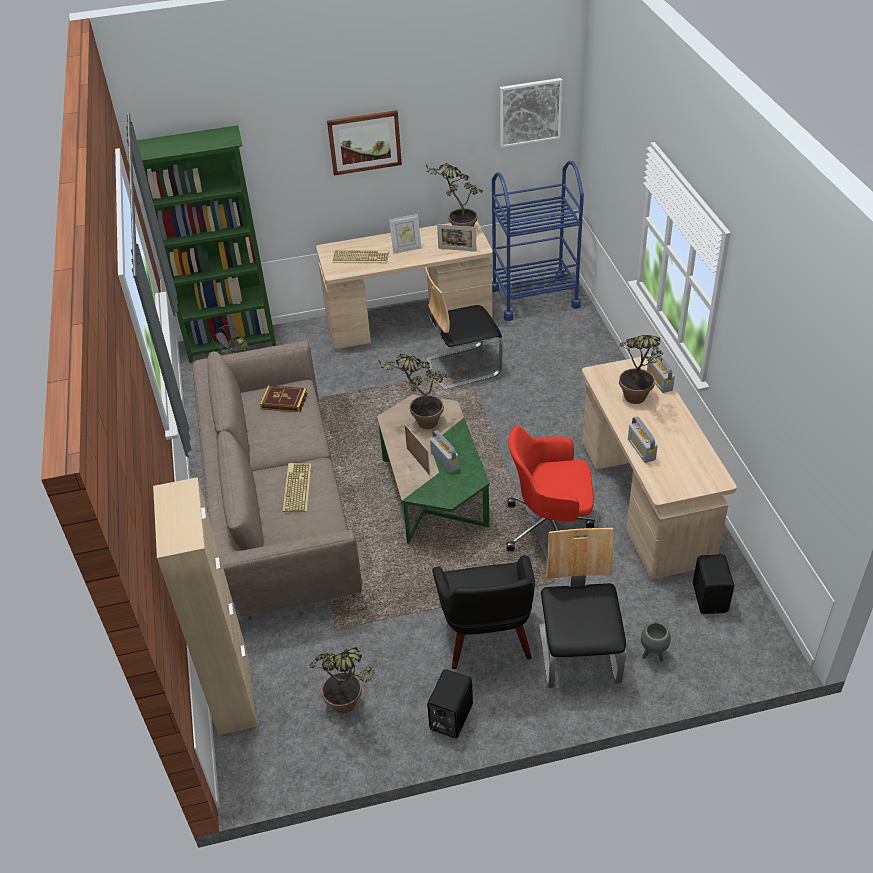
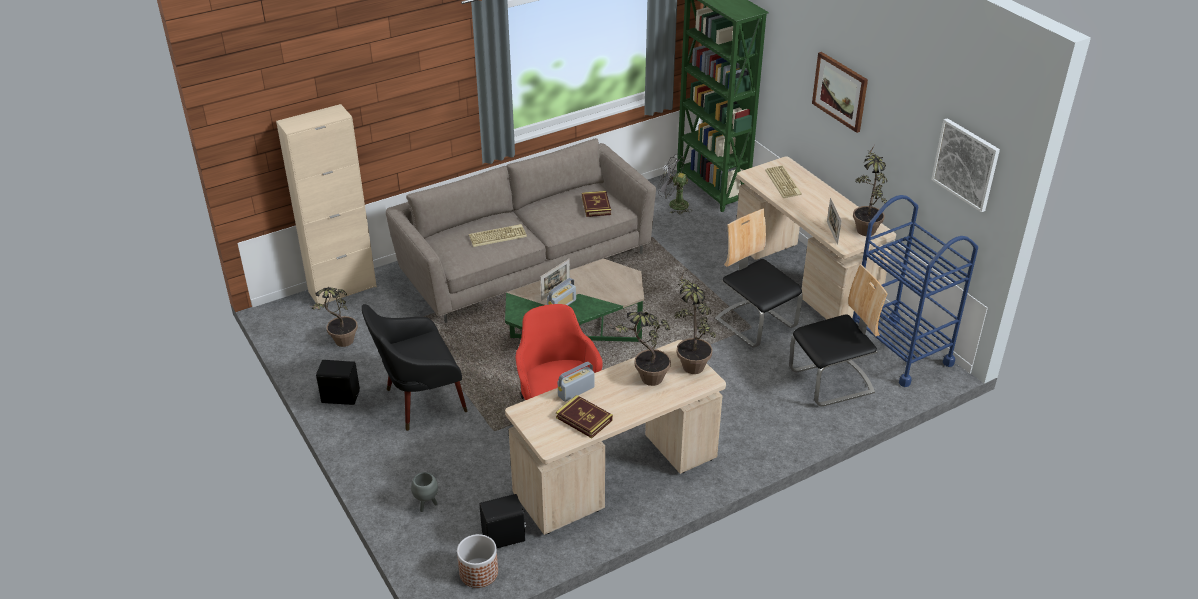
camera: 70 degrees right, 5 degrees down
potted plant [377,354,447,429] -> potted plant moved to [674,271,716,374]
picture frame [389,214,422,254] -> none
chair [539,528,626,688] -> chair moved to [789,264,888,407]
radio [647,350,675,393] -> none
none -> planter [457,534,498,588]
none -> book [556,395,613,438]

